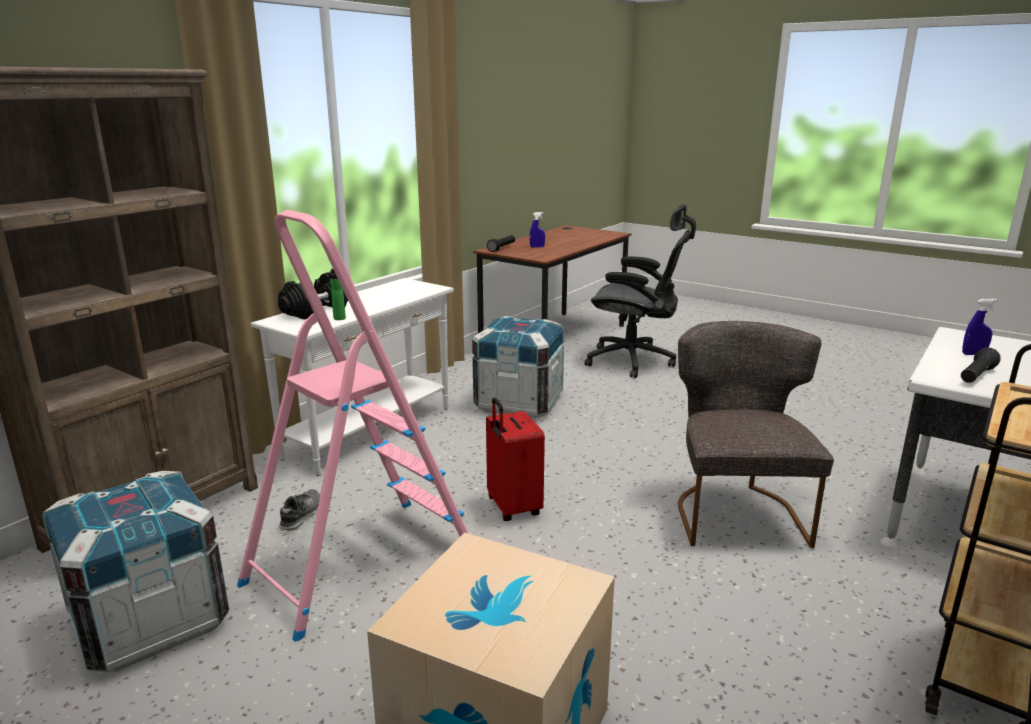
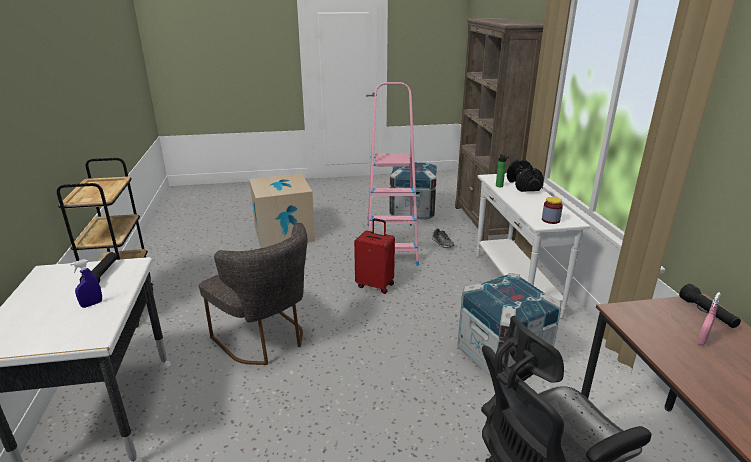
camera: 135 degrees right, 5 degrees up
blue spray bottle [530,212,545,248] -> pink spray bottle [697,292,721,346]
none -> jar [542,197,563,224]

